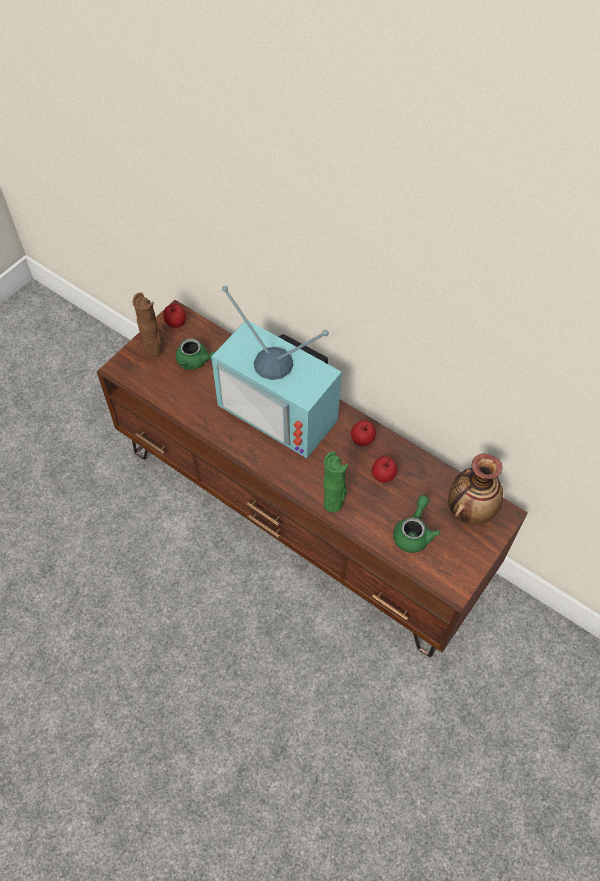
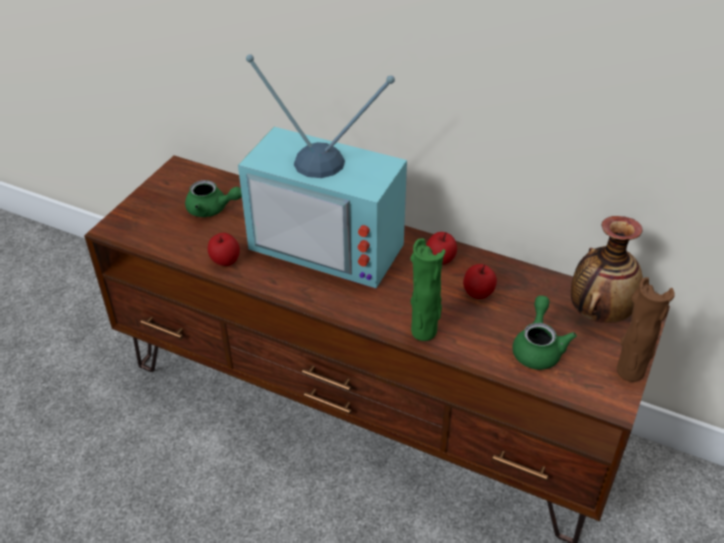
camera: 10 degrees left, 15 degrees down
brown vase [133,293,164,357] -> brown vase moved to [617,277,675,382]
apple [163,304,186,328] -> apple moved to [208,233,240,266]

